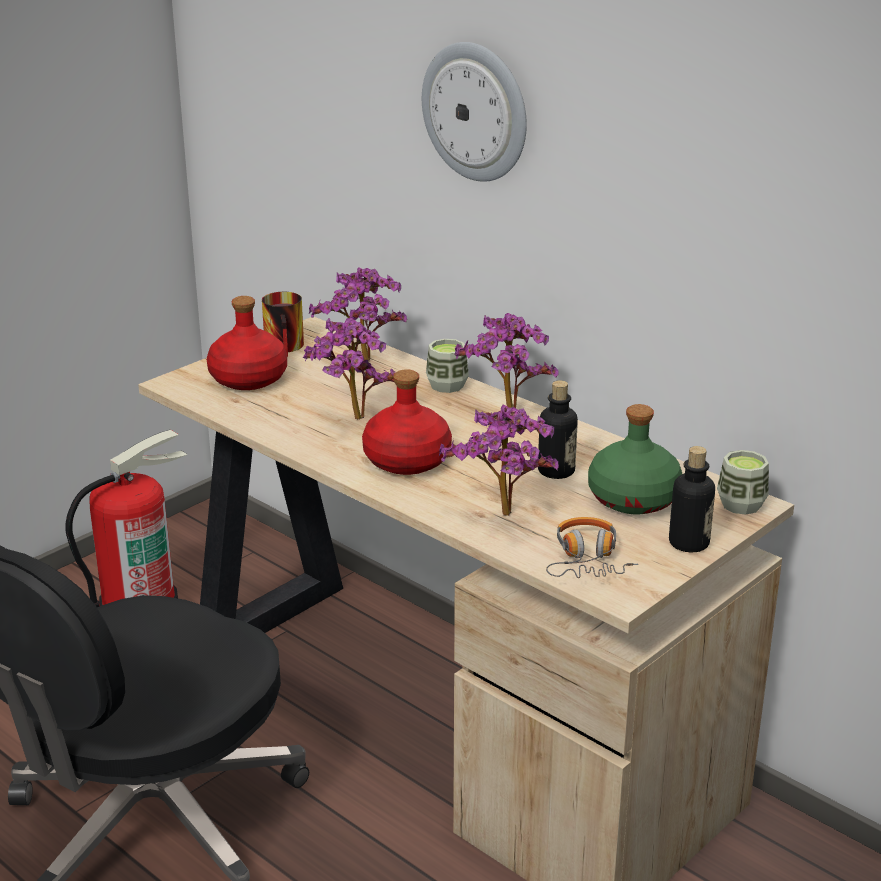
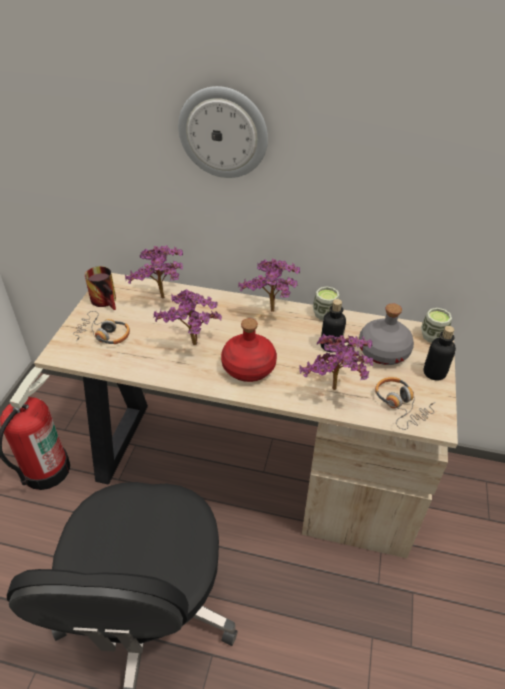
camera: 30 degrees left, 15 degrees up
red bottle [207,296,287,390] -> headphones [73,311,130,344]
cup [426,339,469,393] -> cup moved to [313,286,339,320]
green bottle [588,404,682,514] -> grey bottle [359,303,414,365]

